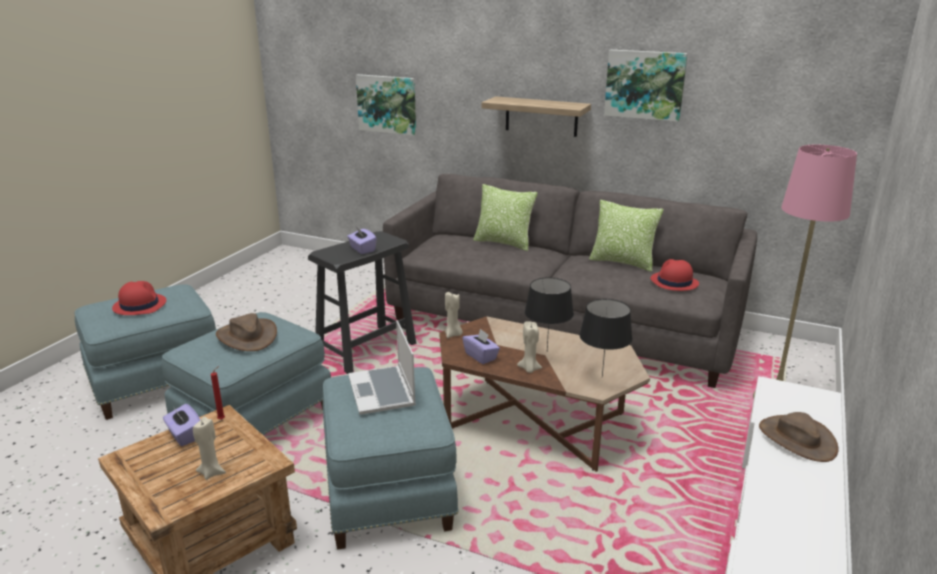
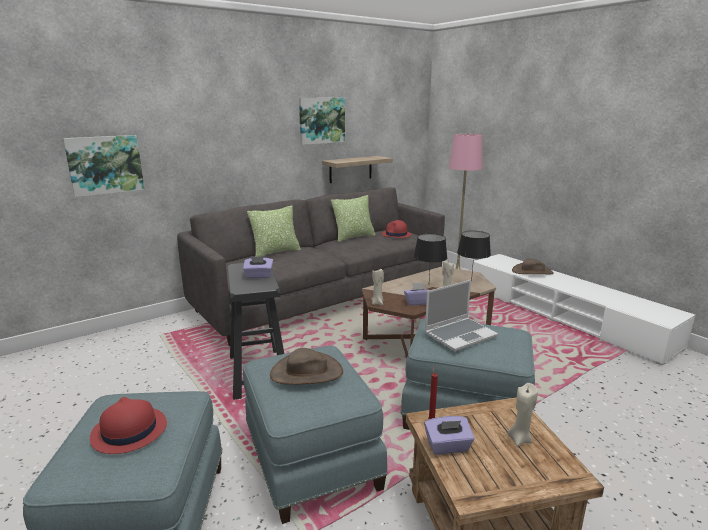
camera: 60 degrees left, 5 degrees down
laptop [348,320,416,415] -> laptop turned 45 degrees counterclockwise [424,280,498,352]
shelf [481,96,591,137] -> shelf moved to [322,156,393,183]

